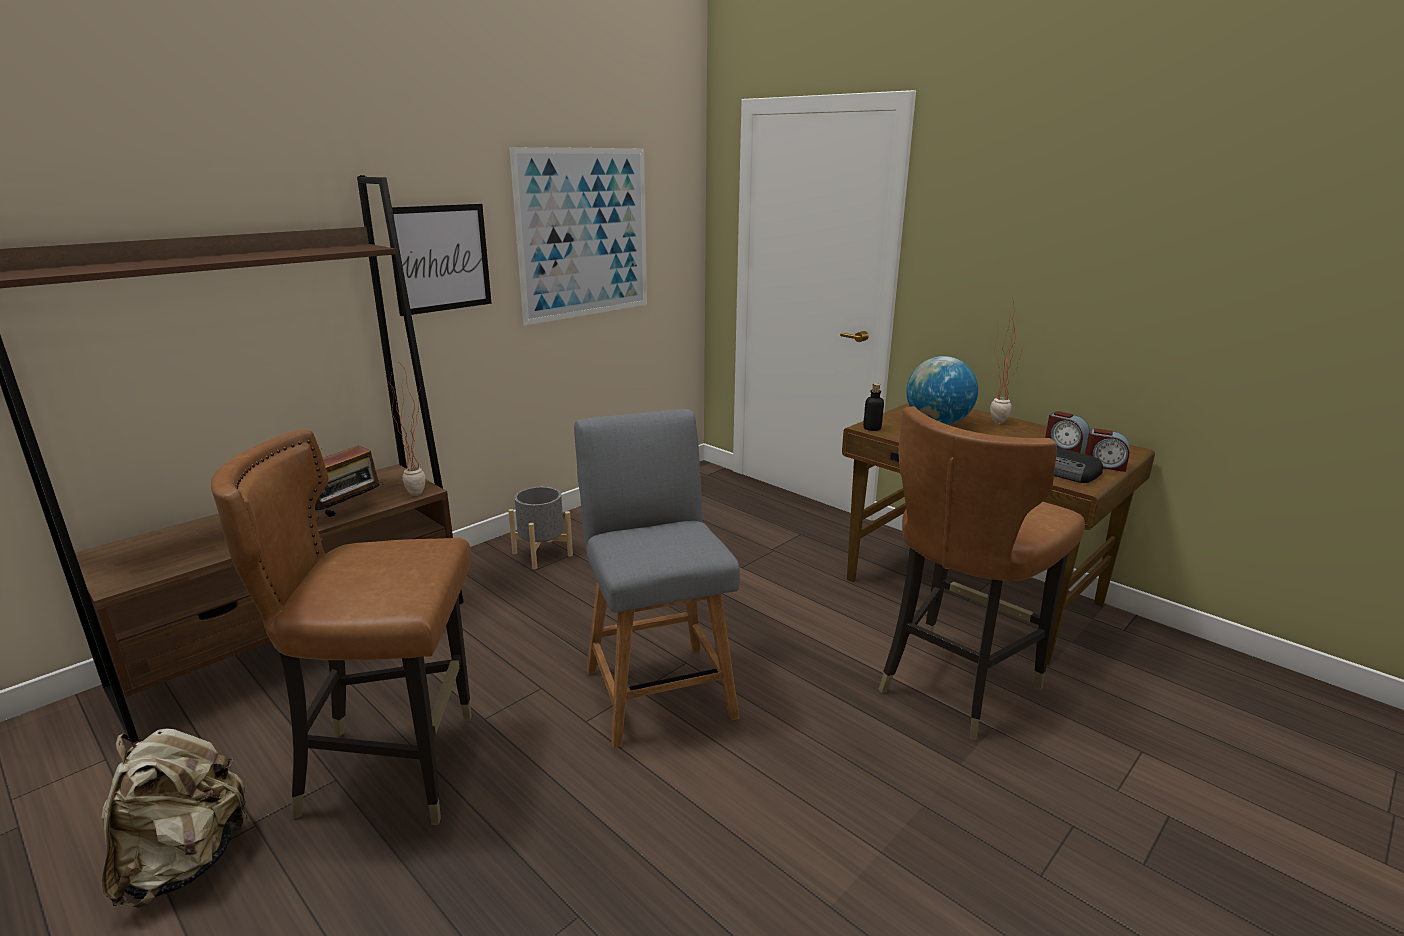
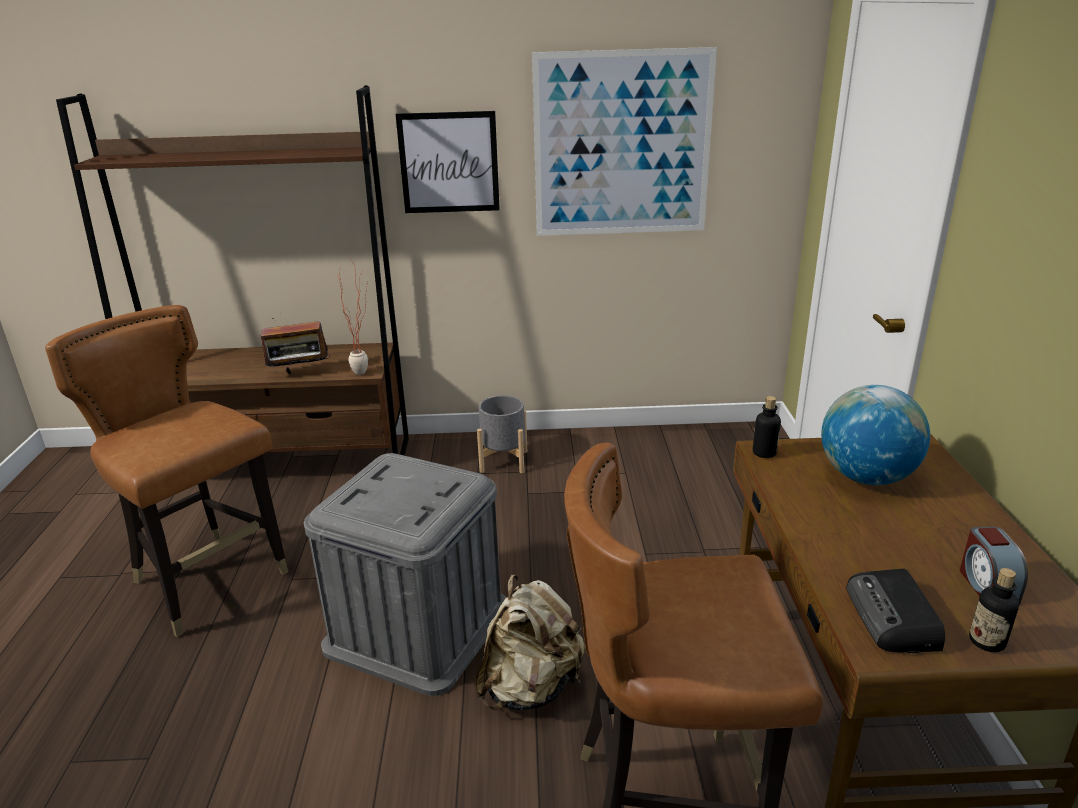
camera: 45 degrees right, 5 degrees up
beige backpack [101,728,251,908] -> beige backpack moved to [474,575,585,710]
grey chair [574,409,740,748] -> grey storage box [304,453,506,696]
potted plant [990,300,1020,424] -> none
alarm clock [1085,428,1130,472] -> bottle [969,568,1019,652]

